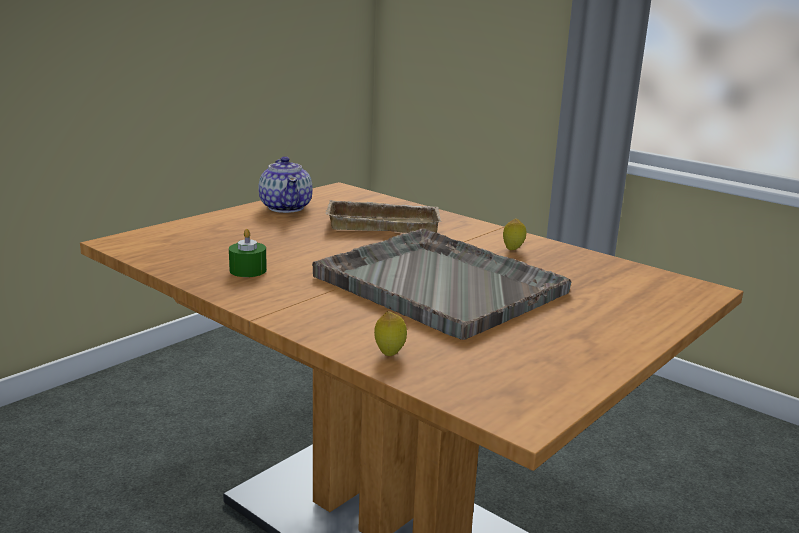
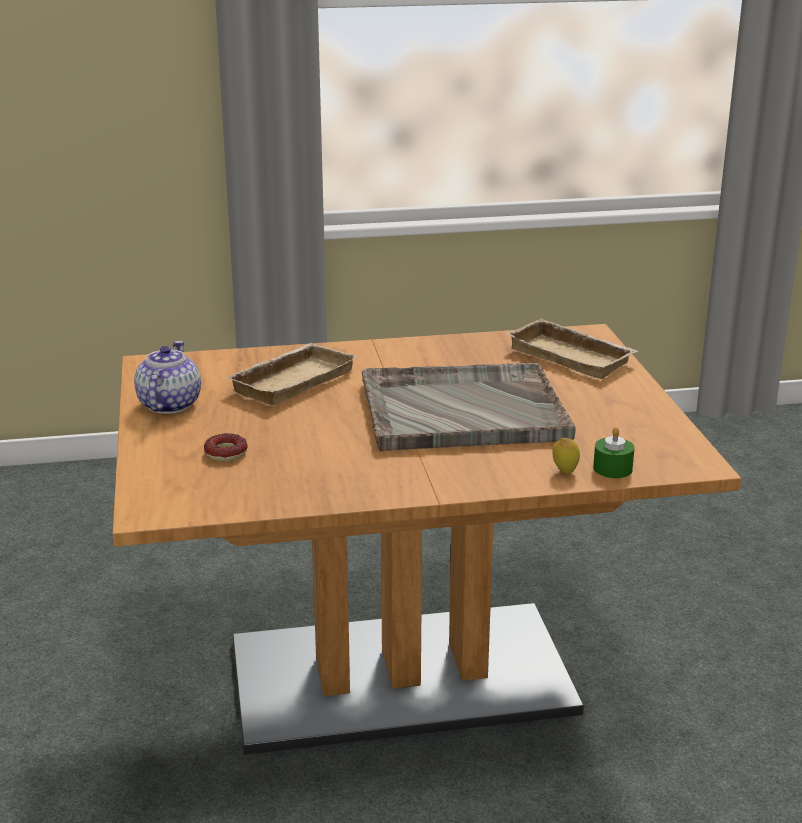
camera: 50 degrees left, 5 degrees up
green candle [229,229,267,277] -> green candle moved to [593,427,634,478]
teapot [258,156,313,213] -> teapot turned 105 degrees counterclockwise [134,341,201,414]
lemon [503,219,526,250] -> none
none -> donut [204,433,248,461]
none -> beige tray [506,318,638,379]

